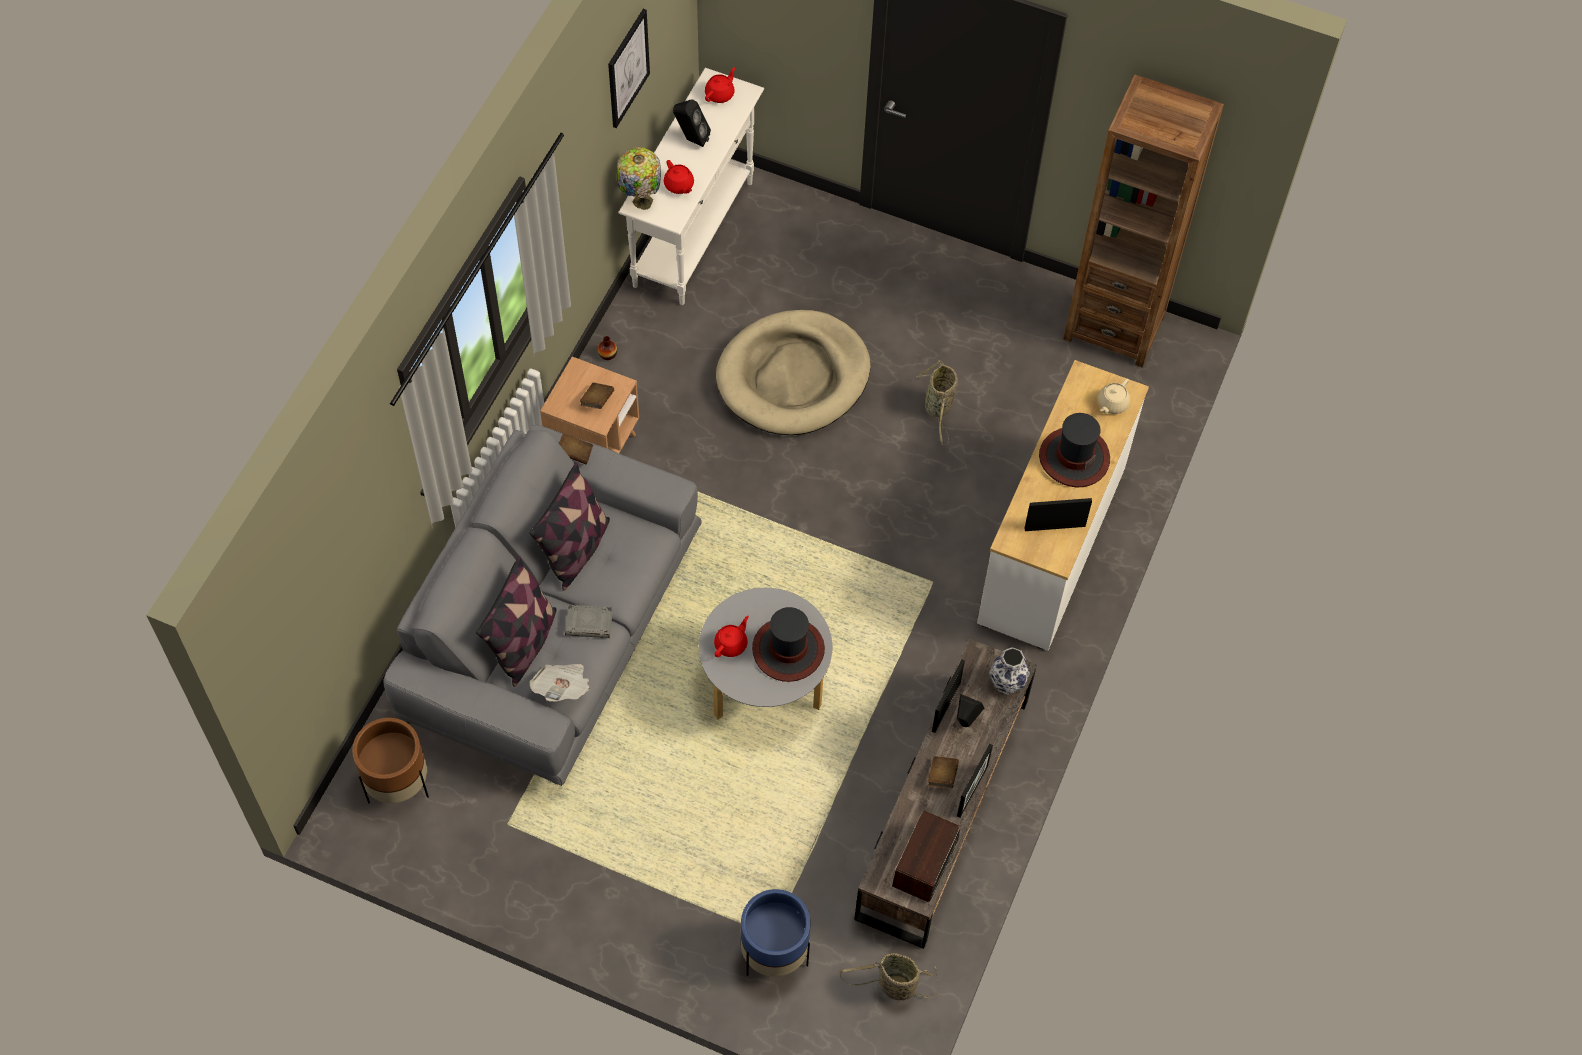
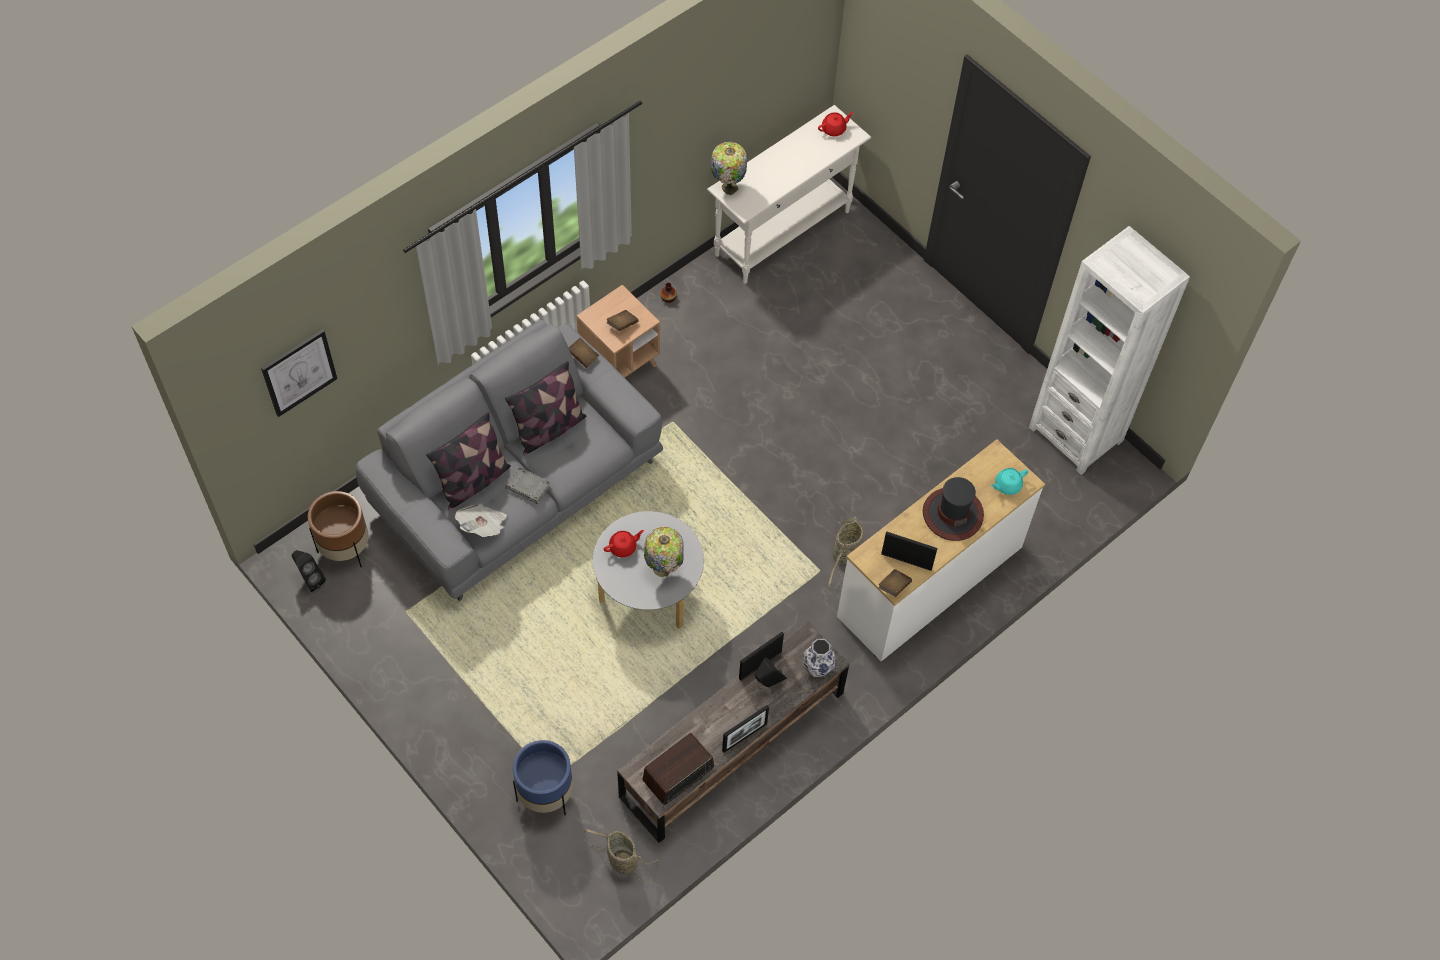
camera: 25 degrees right, 0 degrees up
picture [608,9,650,128] -> picture moved to [261,329,337,417]
red teapot [664,160,694,194] -> none
black speaker [673,99,711,147] -> black speaker moved to [292,550,326,592]
beige dog bed [716,310,870,435] -> none
hat [752,607,825,682] -> table lamp [644,527,684,577]
basket [916,360,958,445] -> basket moved to [828,516,864,588]
brown book [928,756,959,788] -> brown book moved to [879,569,912,597]
brown bookcase [1063,74,1224,368] -> white bookcase [1029,226,1190,475]
beige teapot [1098,379,1130,414] -> turquoise teapot [990,468,1028,495]

